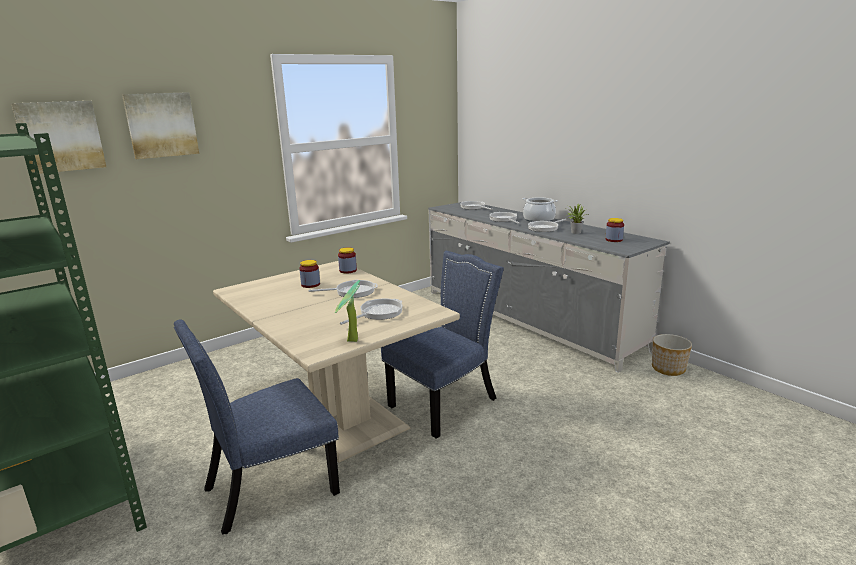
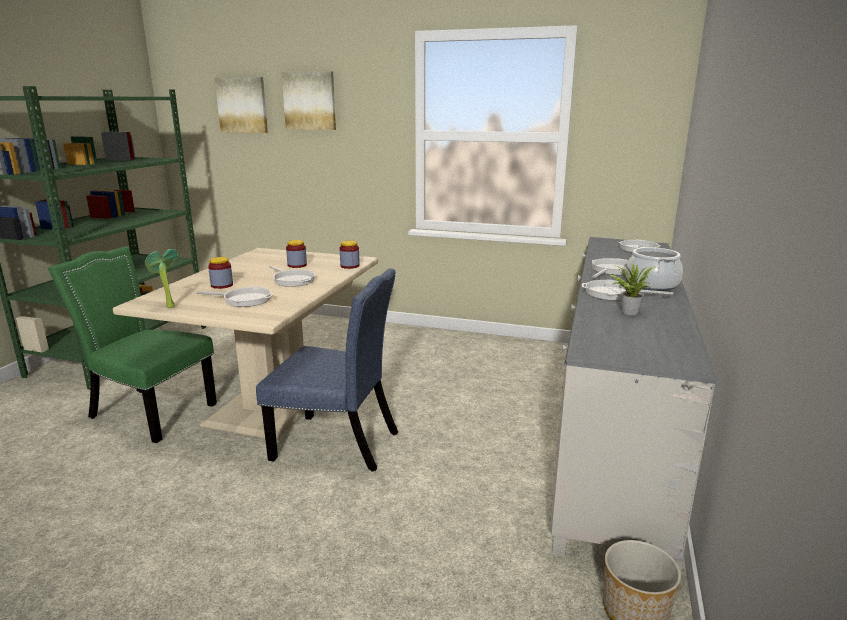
camera: 55 degrees right, 0 degrees up
blue chair [174,319,340,535] -> green chair [48,246,217,443]
jar [605,218,624,242] -> jar moved to [208,257,233,289]

